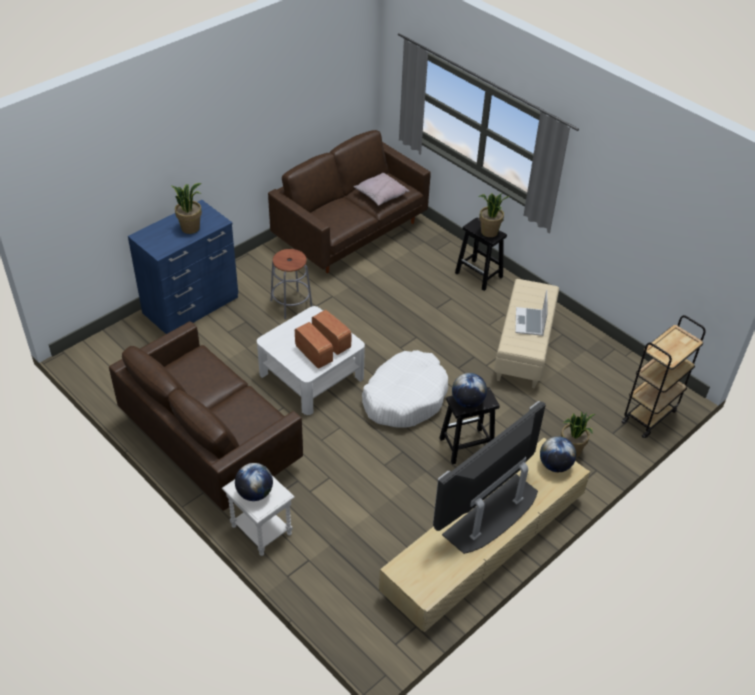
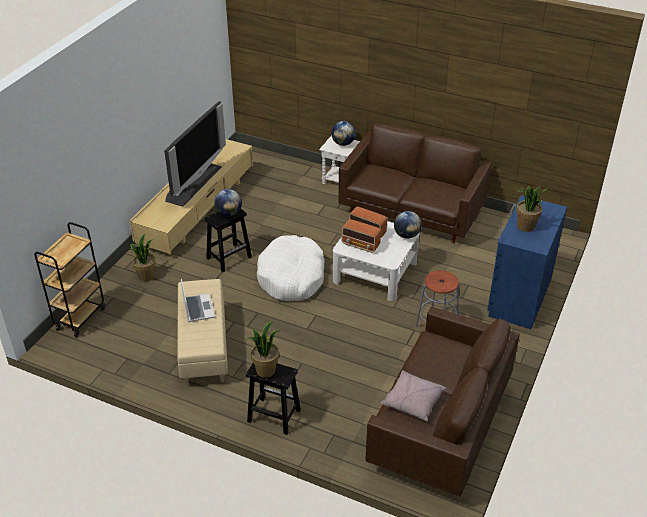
camera: 160 degrees right, 5 degrees down
globe [540,436,576,472] -> globe moved to [394,211,422,239]

